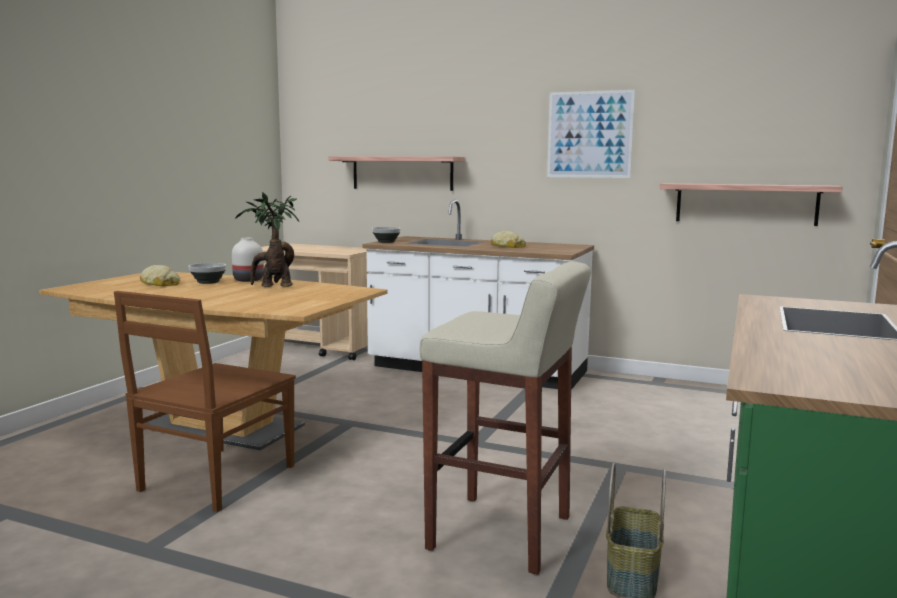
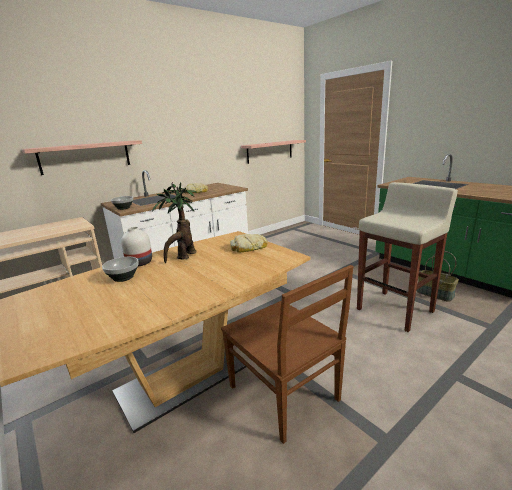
camera: 60 degrees left, 10 degrees up
bread [140,265,180,286] -> bread moved to [230,234,268,252]
picture [547,90,635,178] -> none

